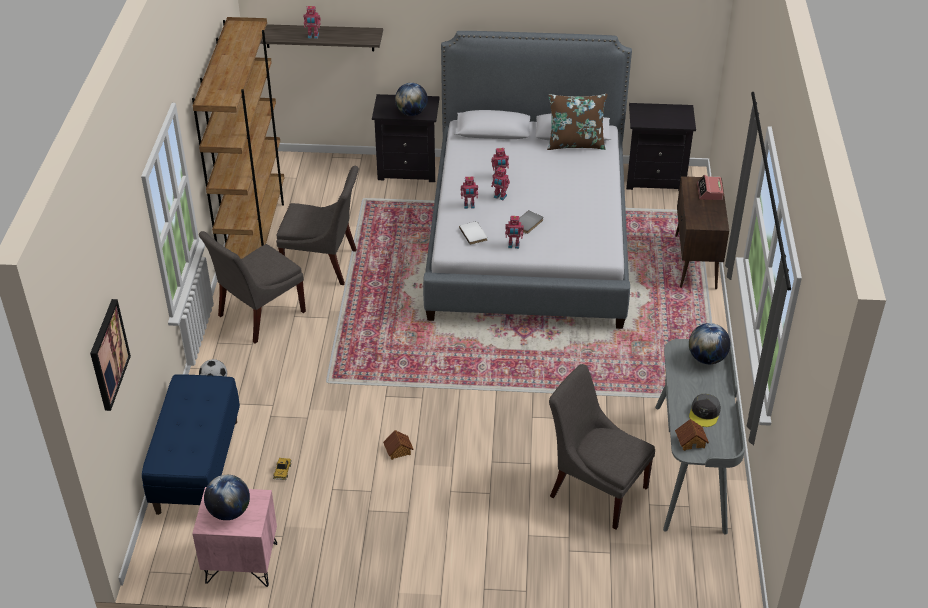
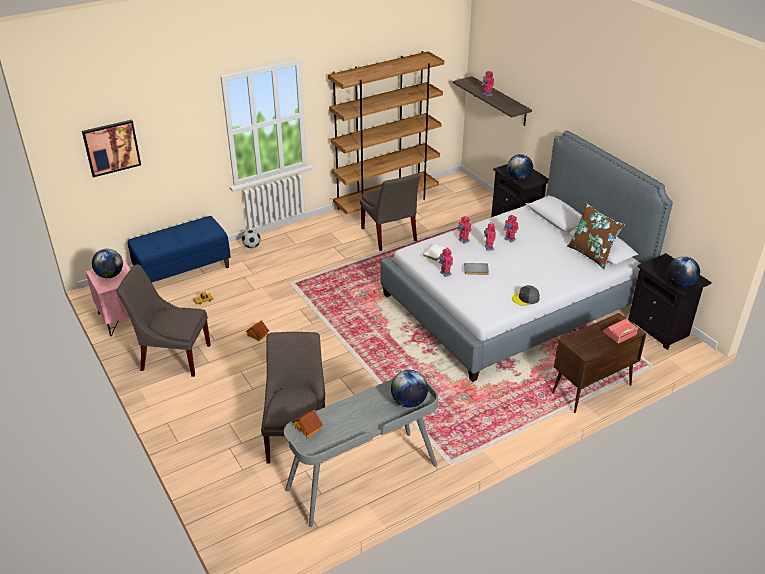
camera: 55 degrees right, 5 degrees down
grey chair [199,231,306,344] -> grey chair moved to [117,264,211,377]
grey cap [689,394,721,427] -> grey cap moved to [512,285,540,306]
none -> globe [667,256,700,288]

